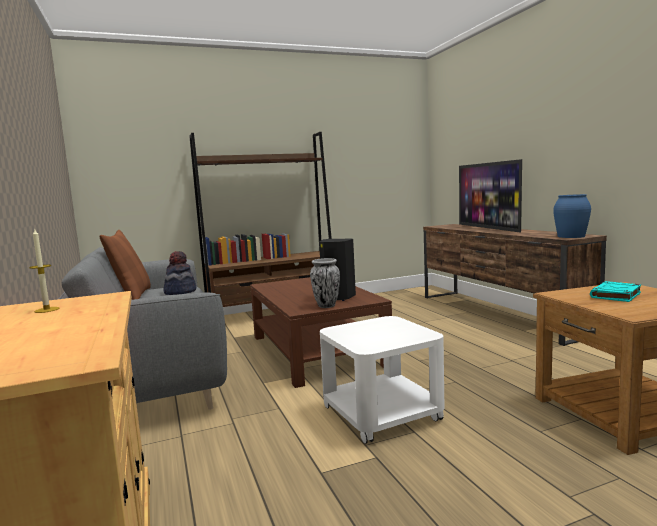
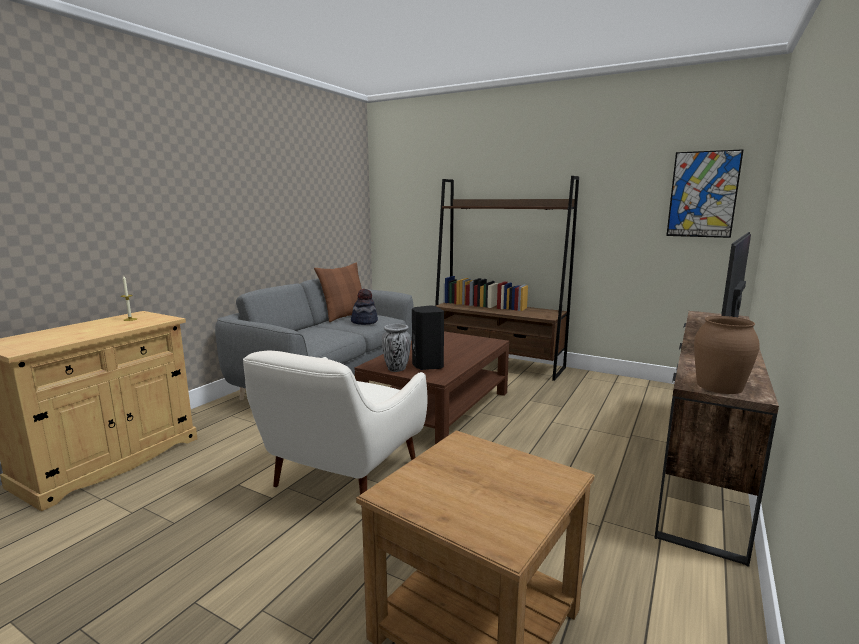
camera: 50 degrees right, 5 degrees up
white side table [320,316,445,444] -> white armchair [243,351,428,508]
blue vase [553,194,591,238] -> brown vase [694,316,760,394]
turquoise book [590,281,641,302] -> none
none -> picture [666,149,744,238]

